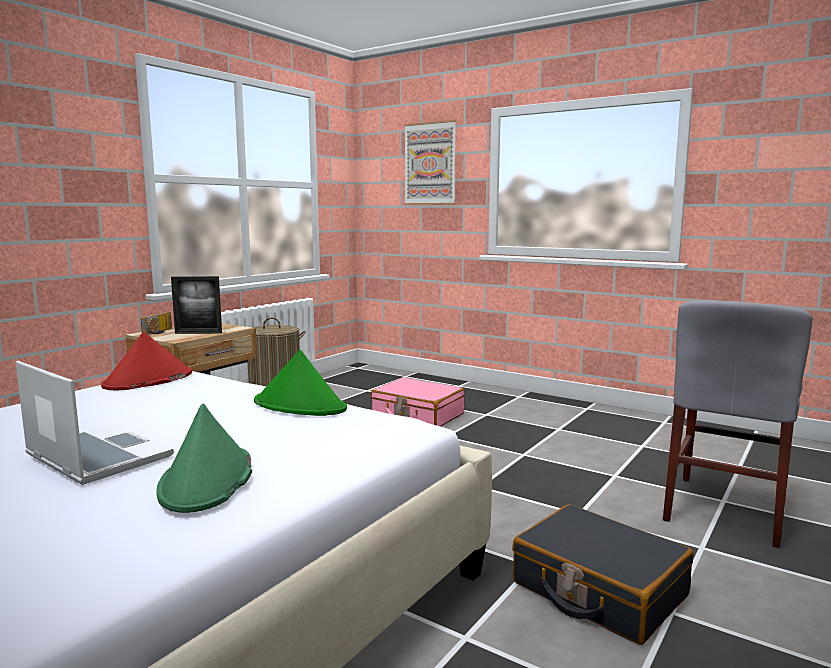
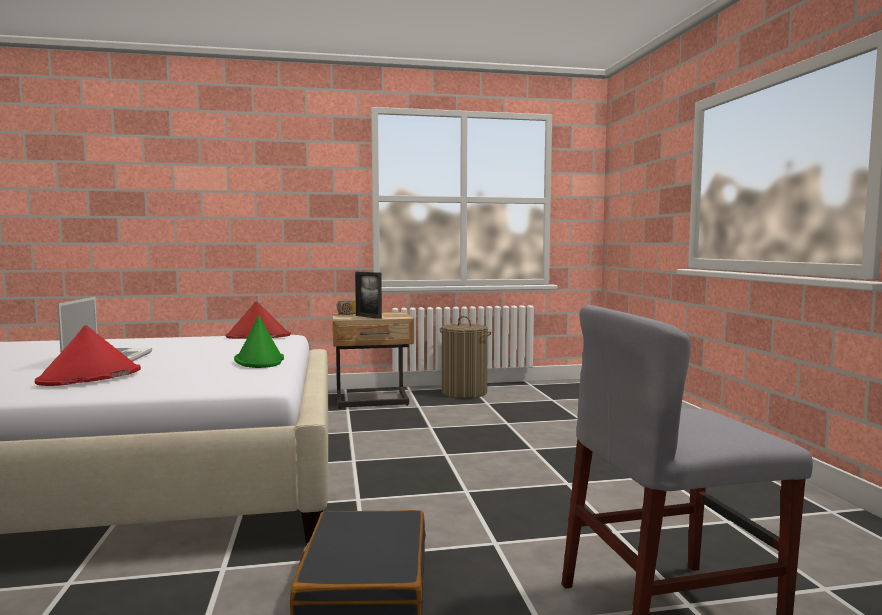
camera: 45 degrees right, 5 degrees down
green hat [157,403,252,513] -> red hat [35,325,141,386]
pink suitcase [371,377,465,426] -> none
picture [404,120,456,205] -> none

